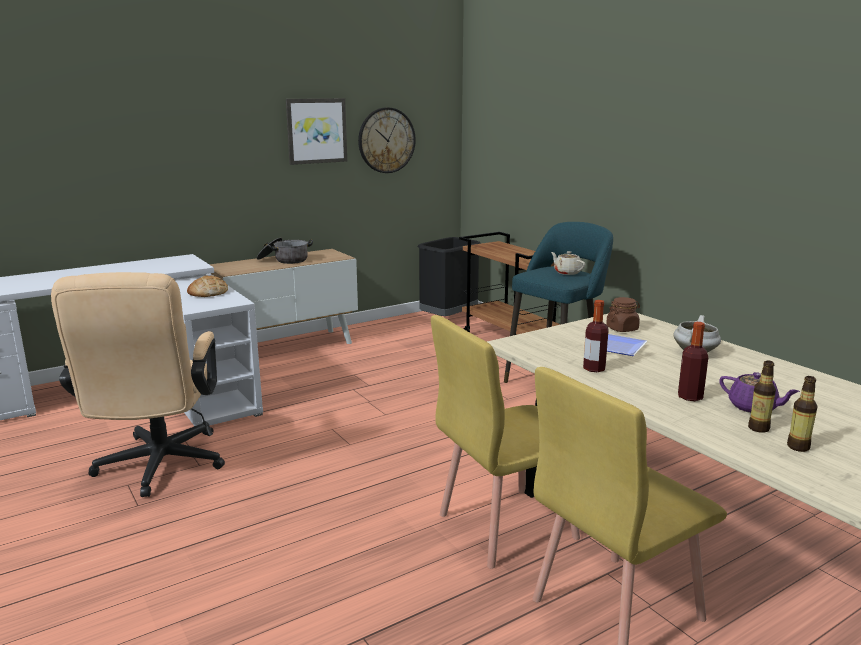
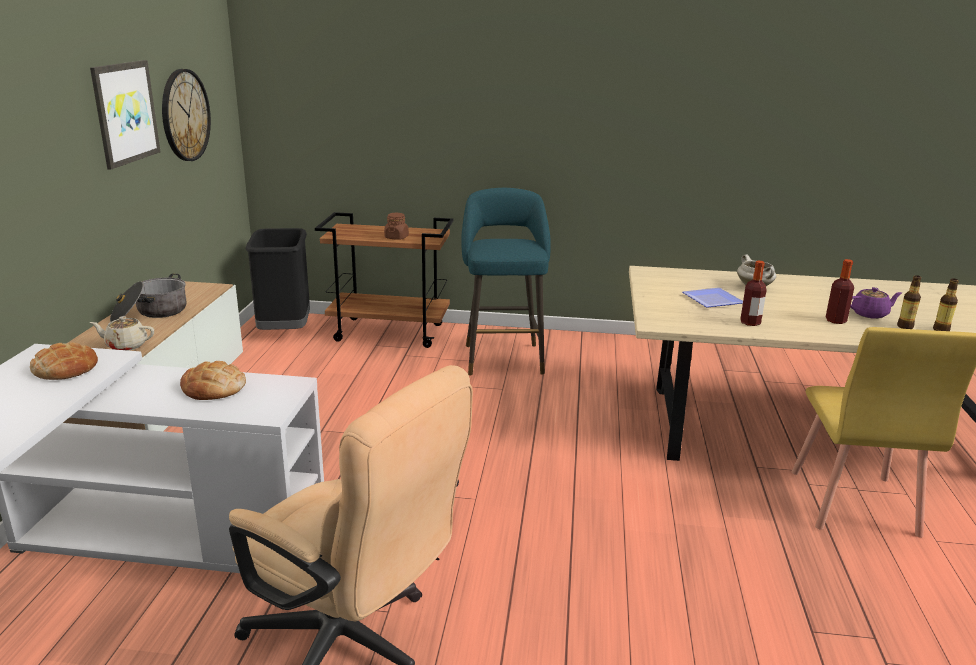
camera: 50 degrees left, 5 degrees up
yellow chair [431,315,580,569] -> none
beige teapot [551,251,585,275] -> beige teapot moved to [90,316,154,351]
brown jar [606,297,640,332] -> brown jar moved to [384,213,409,240]
none -> bread [30,342,98,380]

